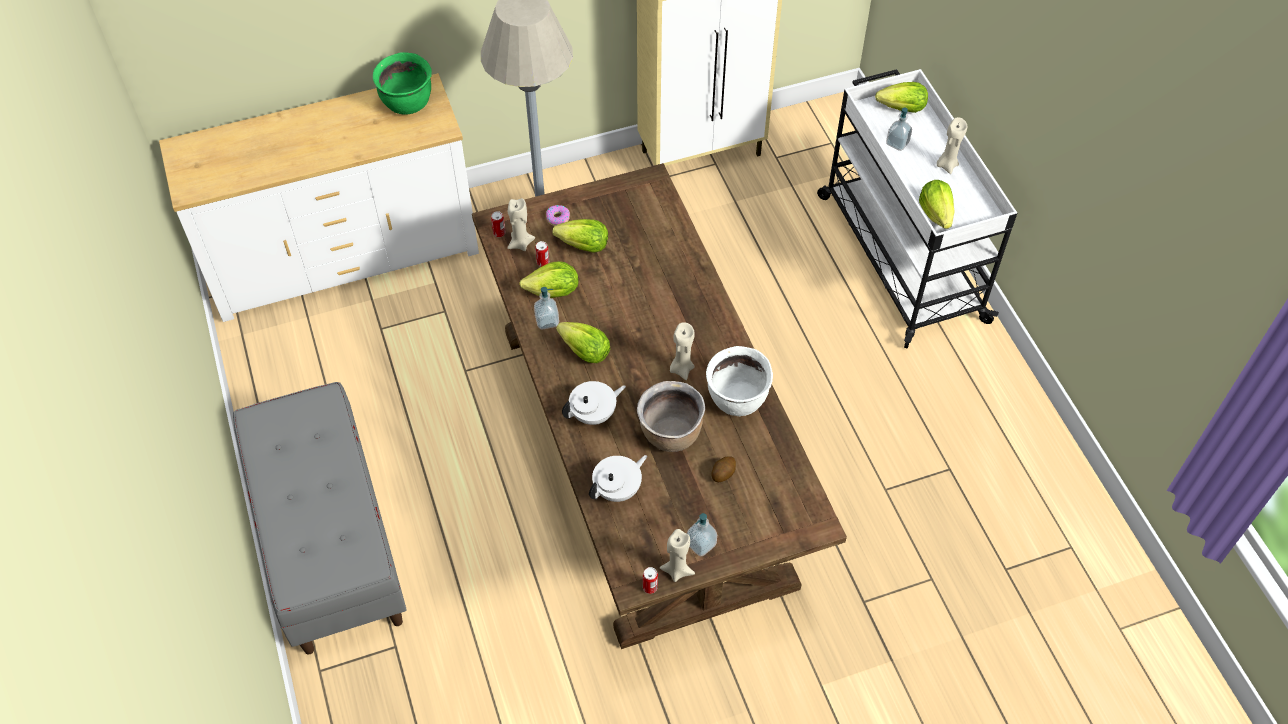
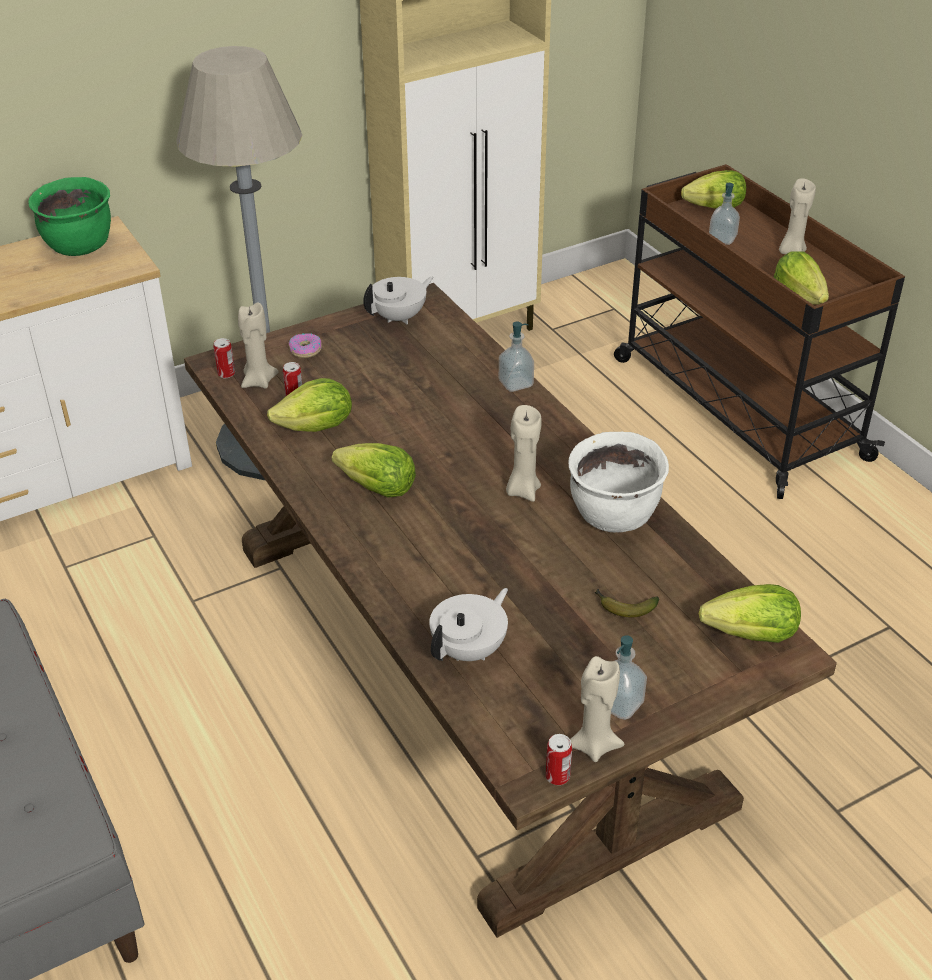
camera: 10 degrees left, 15 degrees down
soap dispenser [534,287,559,330] -> soap dispenser moved to [499,322,534,392]
lettuce [552,219,608,253] -> lettuce moved to [699,584,801,643]
white teapot [562,381,626,425] -> white teapot moved to [363,277,434,324]
brown cooking pot [637,381,705,452] -> none
potato [711,456,736,482] -> banana [595,589,659,617]
white cart [817,69,1017,349] -> brown cart [614,164,905,499]

